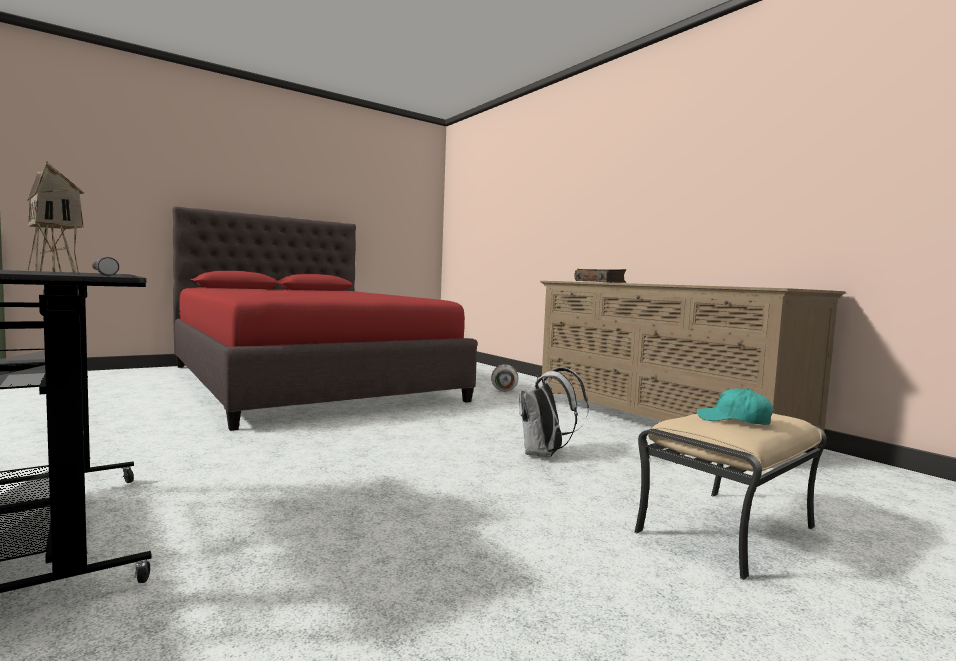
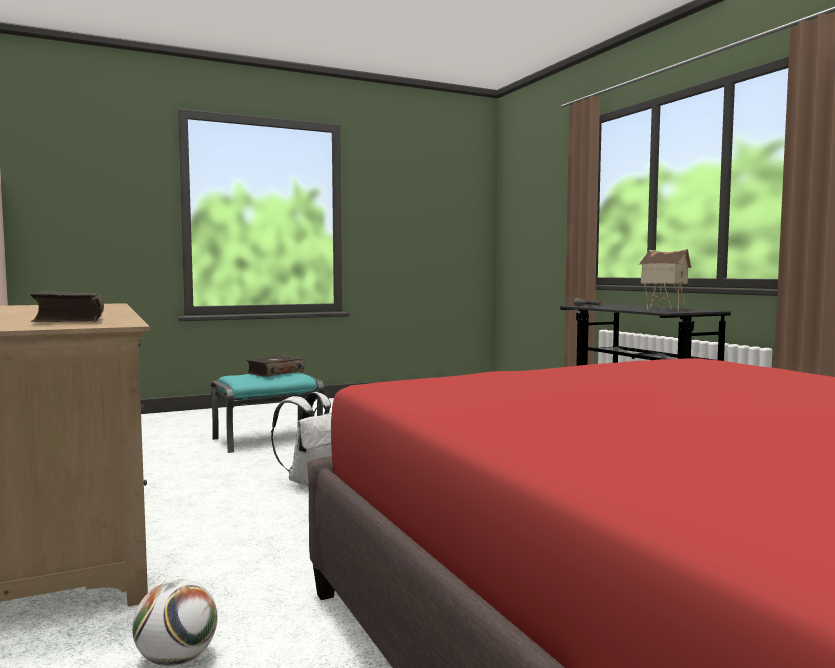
camera: 170 degrees left, 0 degrees up
beige ottoman [634,413,827,580] -> turquoise ottoman [211,372,324,453]
turquoise cap [696,388,773,425] -> book [246,355,305,377]

